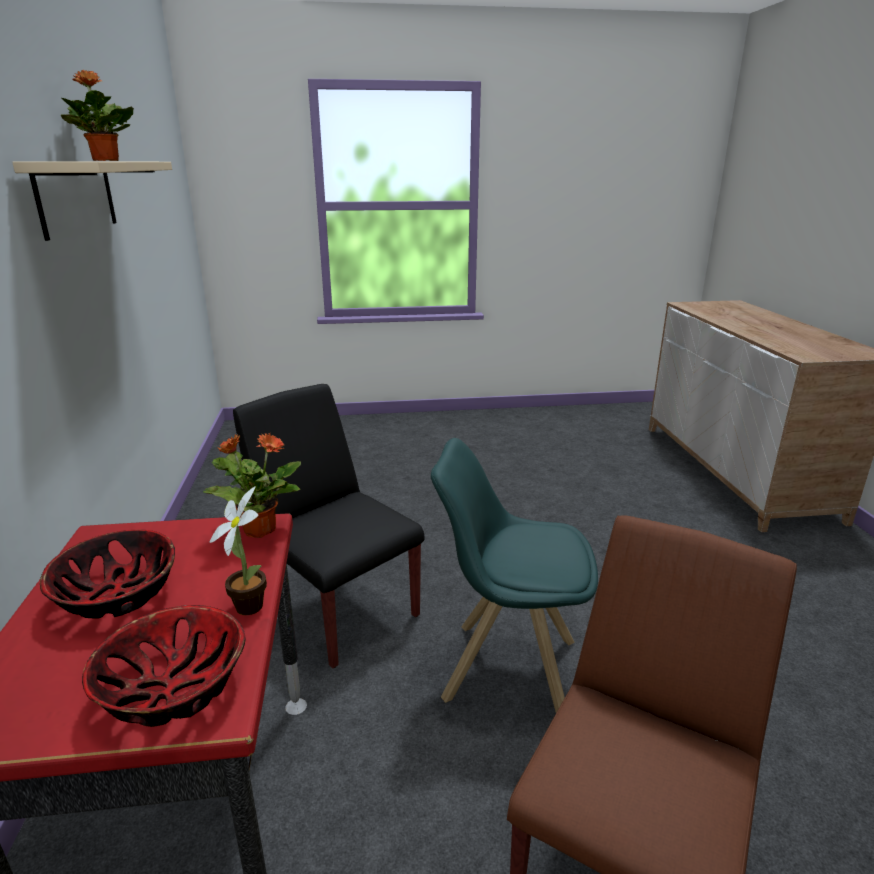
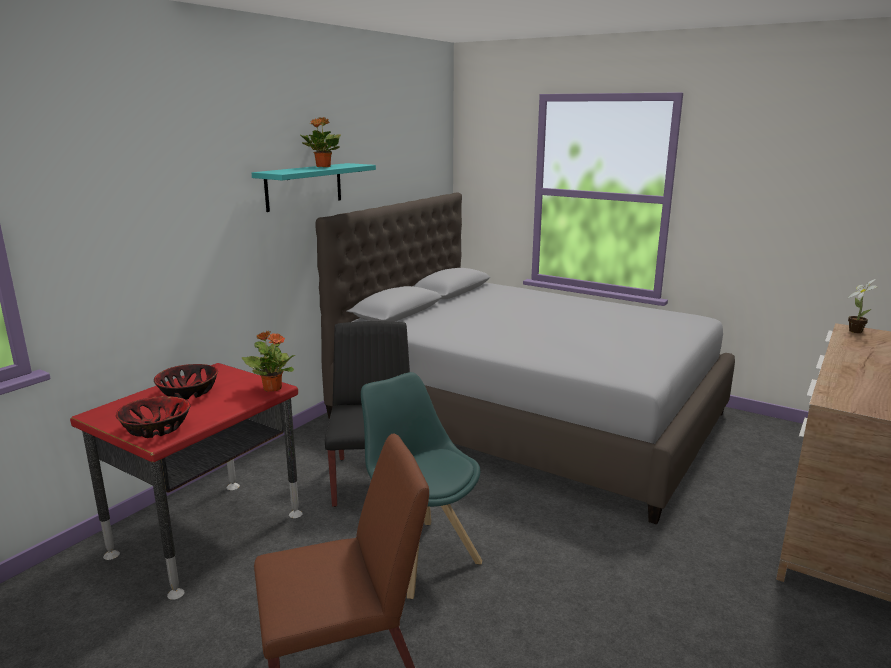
camera: 40 degrees right, 5 degrees down
beige shelf [12,161,172,241] -> turquoise shelf [252,163,376,212]
potted plant [210,486,267,615] -> potted plant moved to [847,279,878,333]
none -> grey bed [316,192,735,525]

